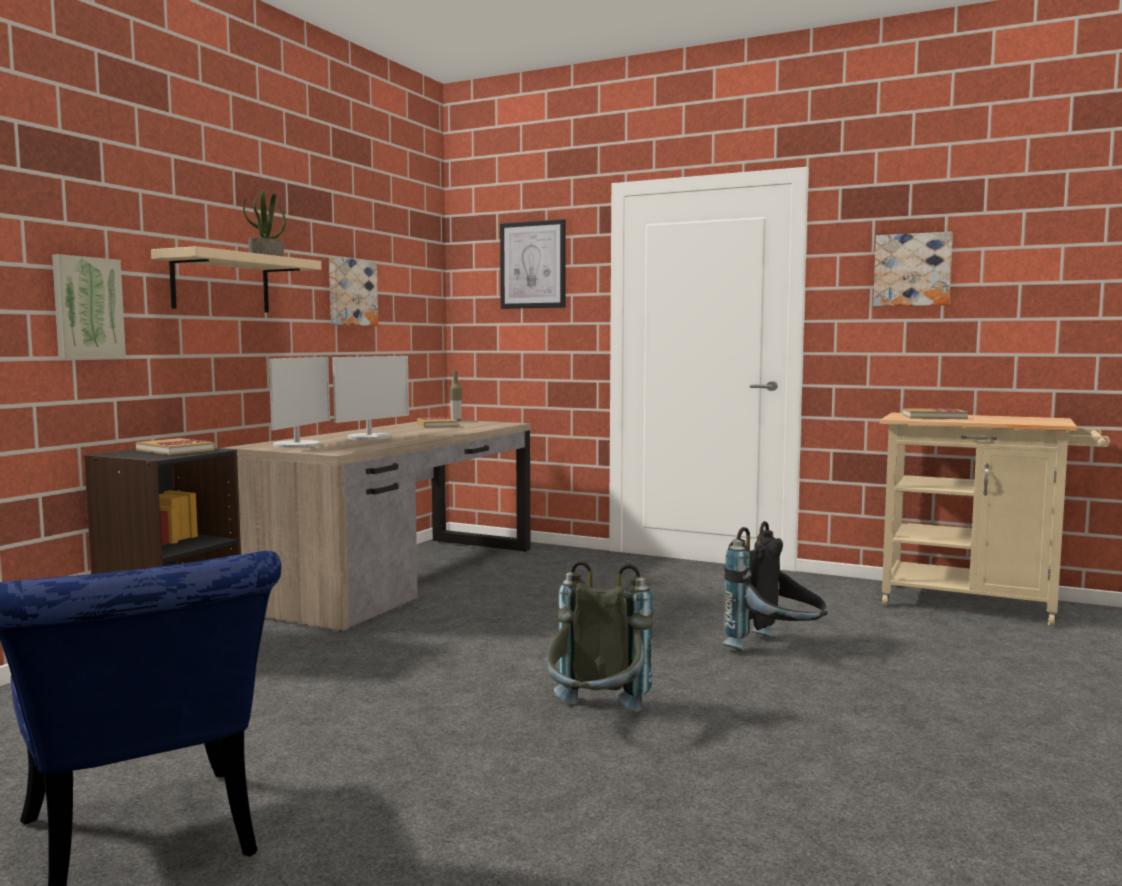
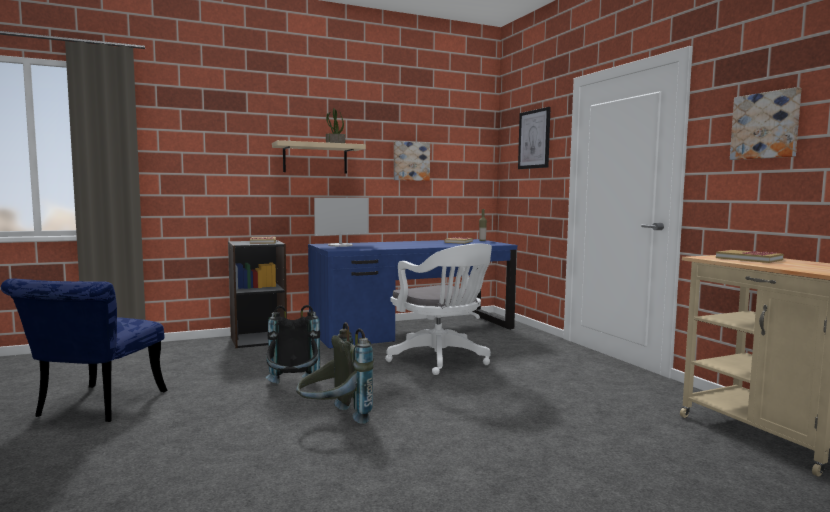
camera: 40 degrees right, 0 degrees up
picture [52,254,126,359] -> none
brown desk [223,420,531,632] -> blue desk [308,239,517,349]
monitor [332,356,409,440] -> none
black backpack [722,521,828,651] -> black backpack moved to [266,305,320,384]
none -> white office chair [385,243,492,375]

